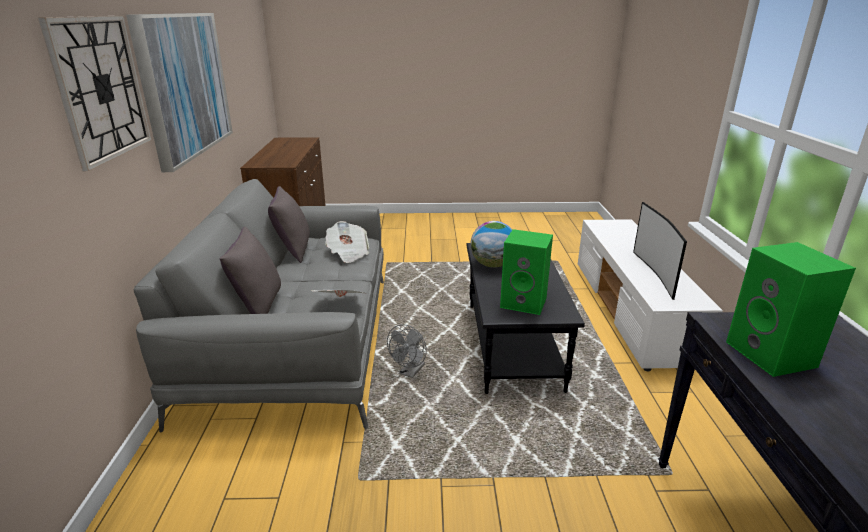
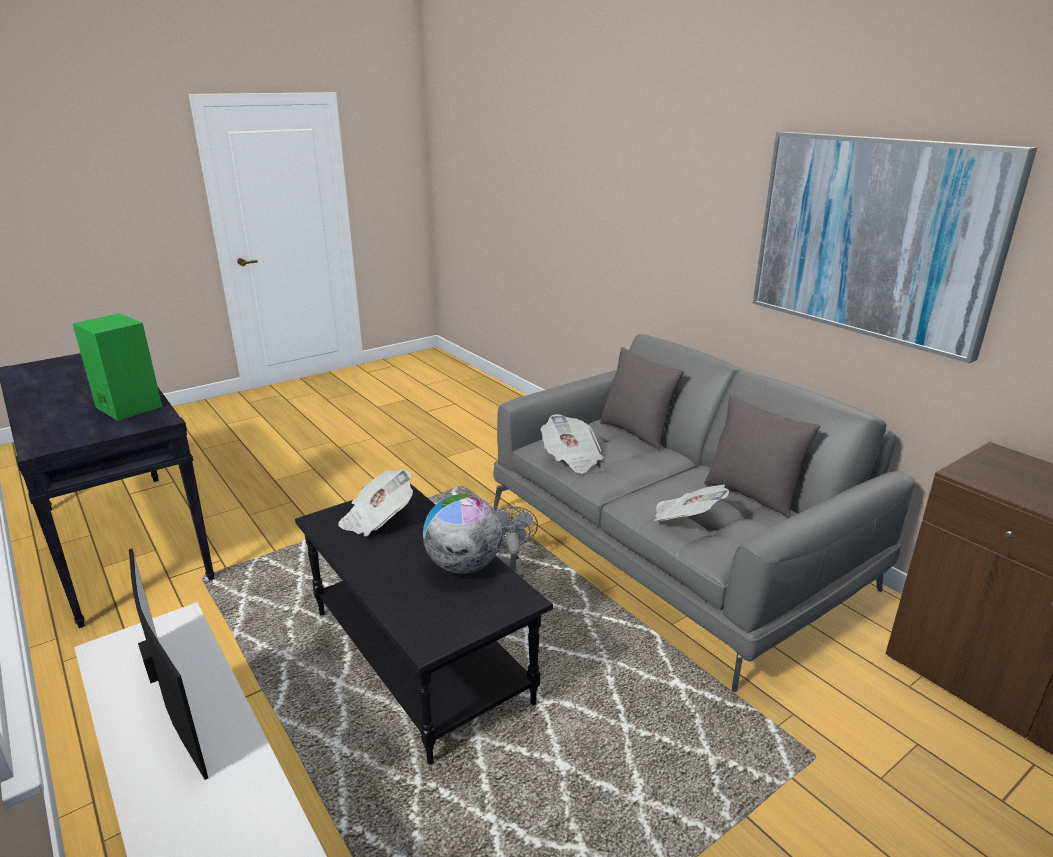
camera: 145 degrees right, 0 degrees up
wall clock [38,16,152,171] -> none
green speaker [500,229,553,315] -> newspaper [338,470,413,536]

